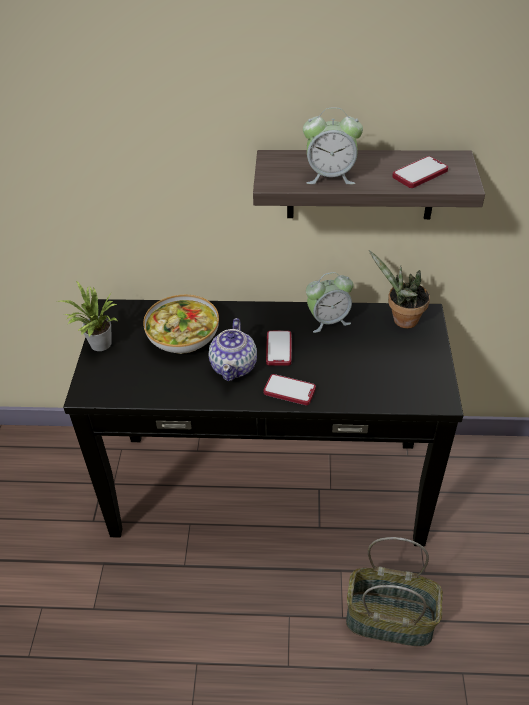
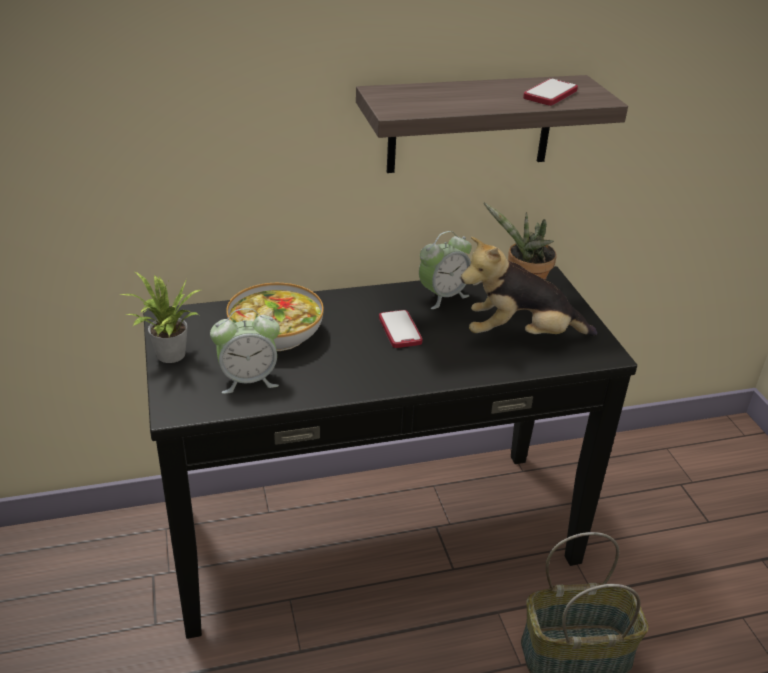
camera: 20 degrees left, 10 degrees down
teapot [209,318,257,381] -> none
phone [264,374,316,405] -> none
alarm clock [303,107,363,184] -> alarm clock moved to [210,308,280,394]
none -> plush toy [461,237,597,336]

